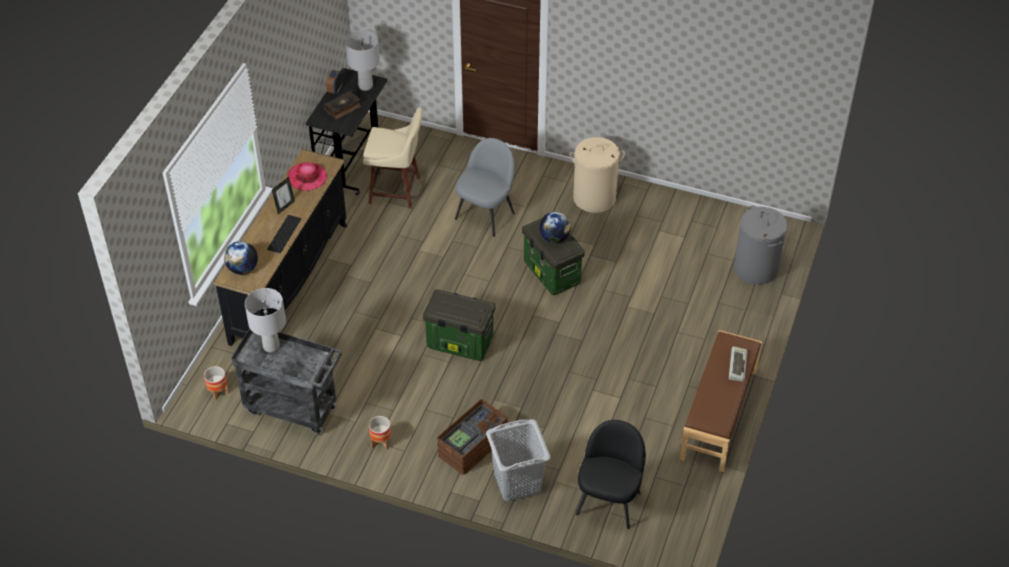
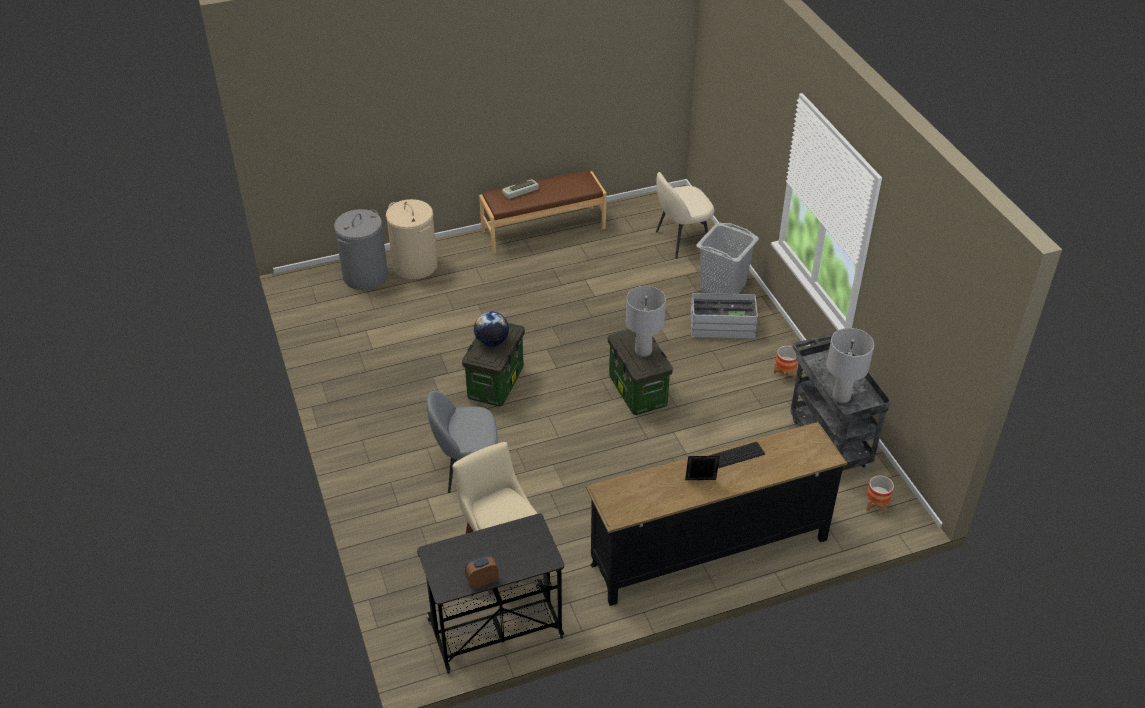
camera: 130 degrees left, 5 degrees down
globe [224,241,258,275] -> none
hat [287,162,327,191] -> none
book [324,91,361,119] -> none
grey table lamp [346,30,380,91] -> grey table lamp moved to [626,286,666,357]
brown storage box [437,399,508,475] -> grey storage box [690,293,758,339]
beige laundry basket [570,137,625,213] -> beige laundry basket moved to [386,199,437,280]
black chair [576,420,646,529] -> beige chair [656,172,714,258]

